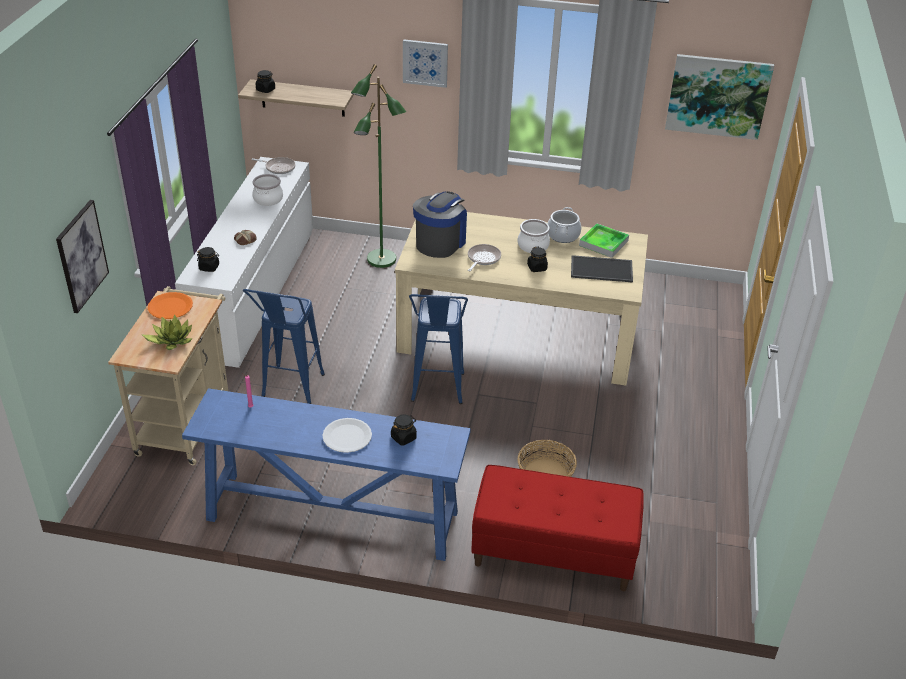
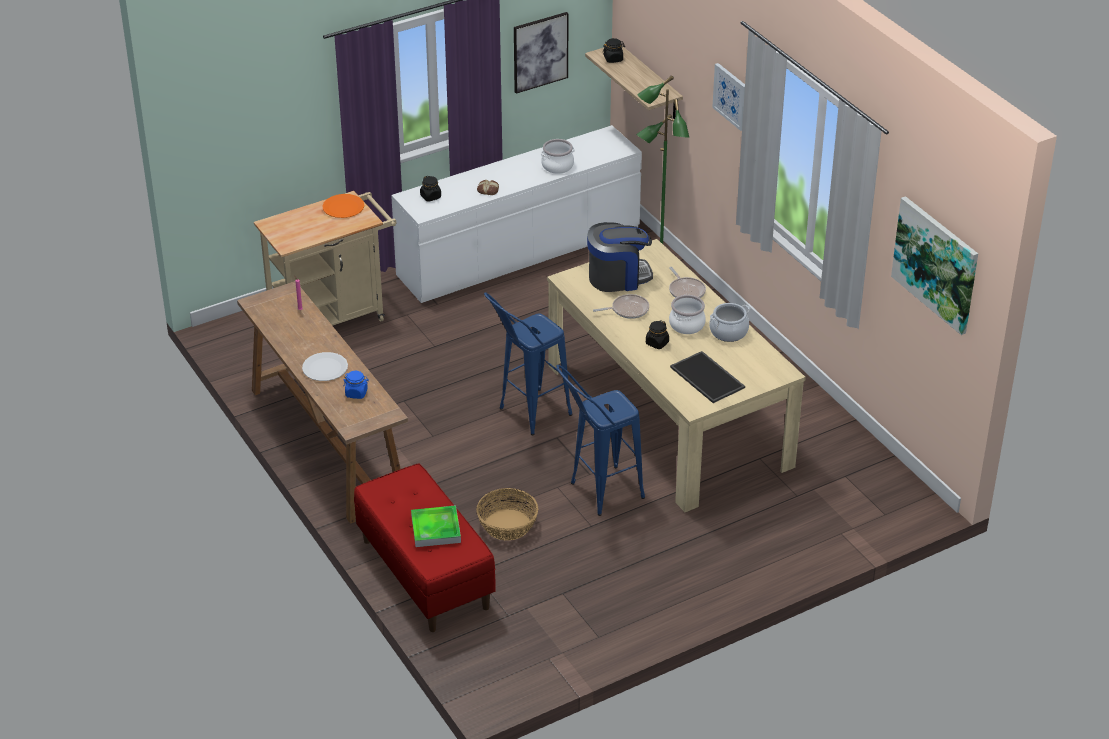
camera: 50 degrees right, 0 degrees up
picture [56,200,109,313] -> picture moved to [514,12,569,94]
potted plant [142,314,193,350] -> none
blue console table [182,388,471,561] -> brown console table [237,281,408,524]
blue stool [243,289,325,404] -> blue stool moved to [557,365,645,516]
frying pan [252,157,296,174] -> frying pan moved to [669,267,706,298]
black jar [391,414,417,446] -> blue jar [343,371,369,399]
tray [579,223,629,258] -> tray moved to [411,505,461,547]

